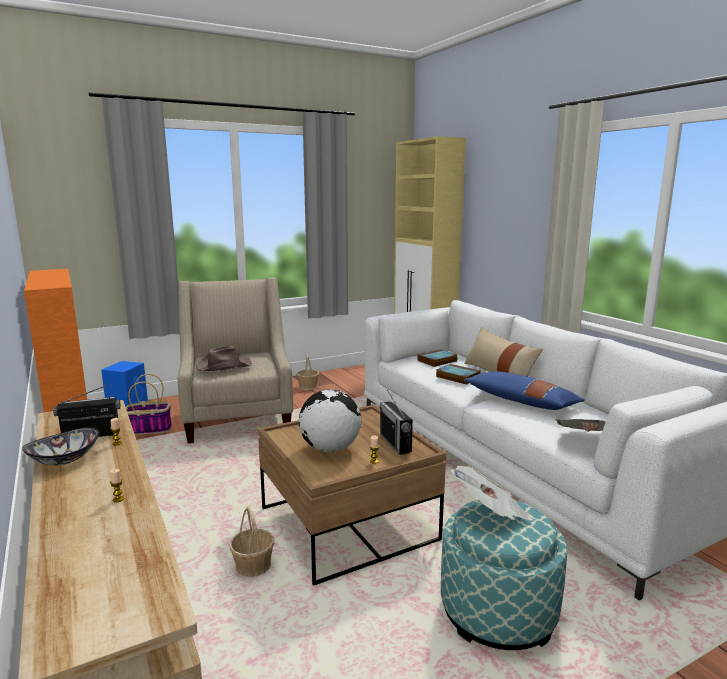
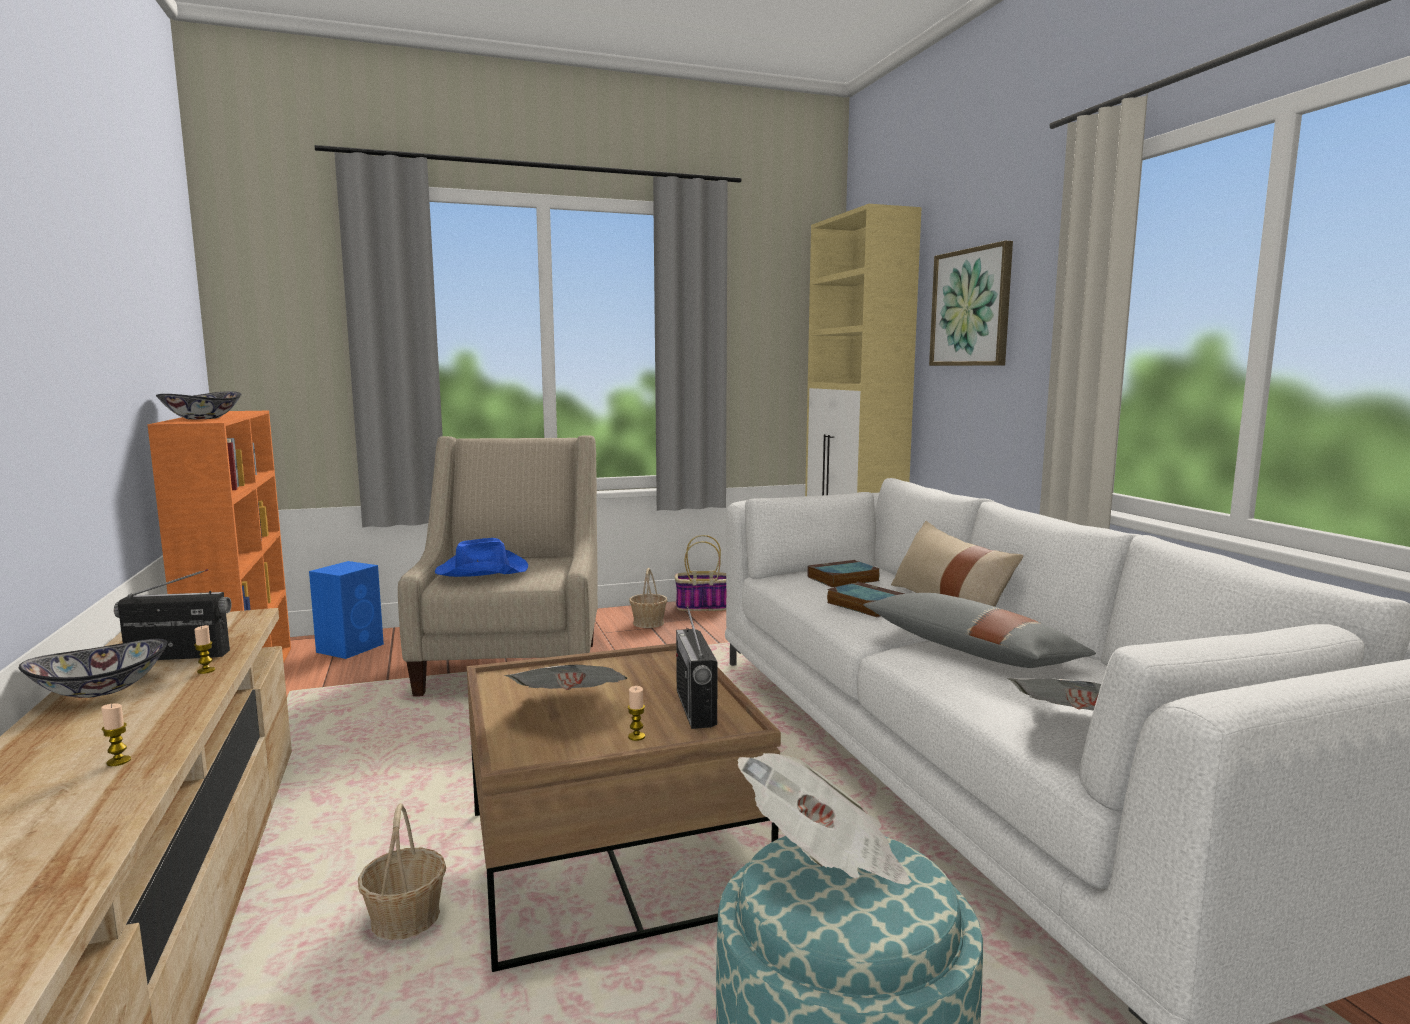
camera: 10 degrees right, 5 degrees down
basket [126,374,172,435] -> basket moved to [675,535,726,611]
brown hat [196,346,252,371] -> blue hat [435,538,528,577]
globe [299,389,361,452] -> newspaper [504,665,628,690]
blue pillow [464,372,585,410] -> grey pillow [864,593,1096,668]
none -> bowl [156,391,242,420]
none -> picture [929,241,1013,366]

